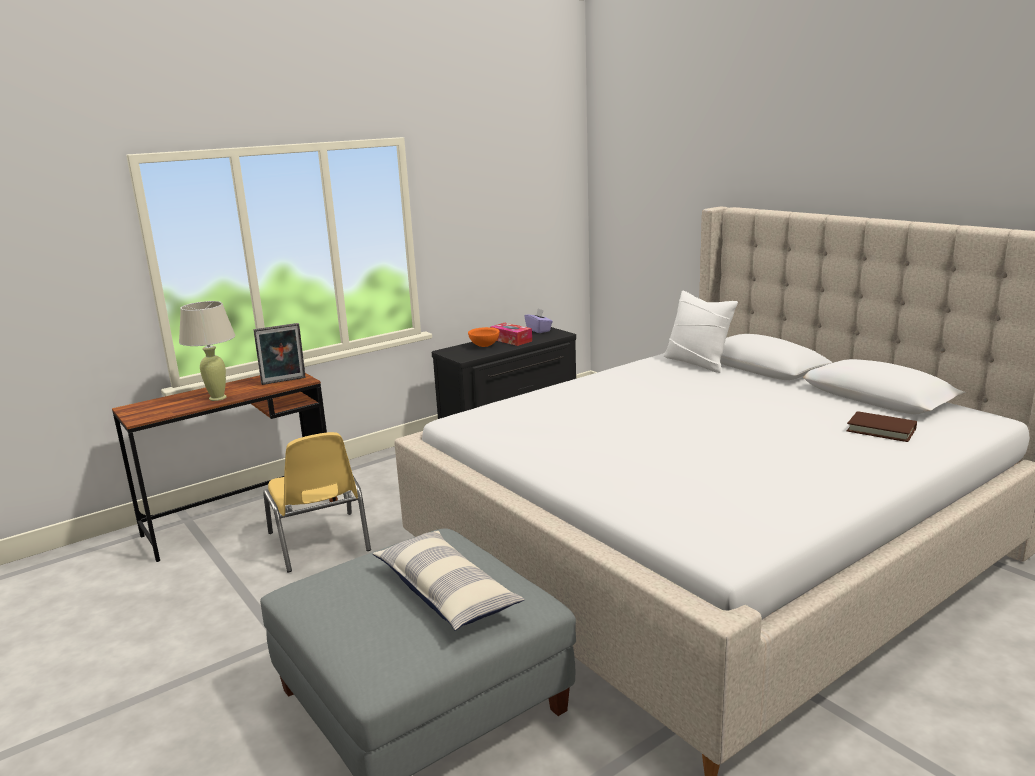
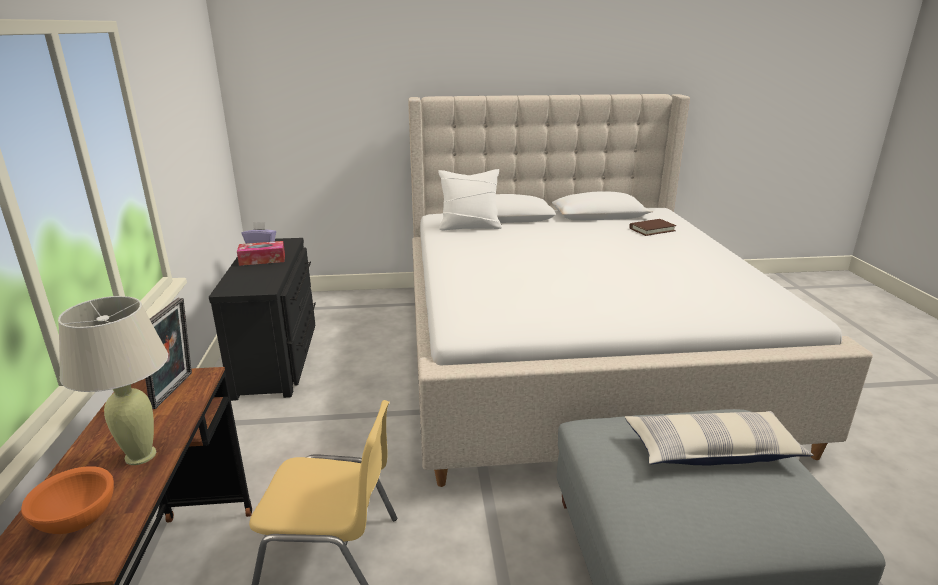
camera: 60 degrees left, 5 degrees up
orange bowl [468,327,500,347] -> orange bowl moved to [21,466,114,534]

